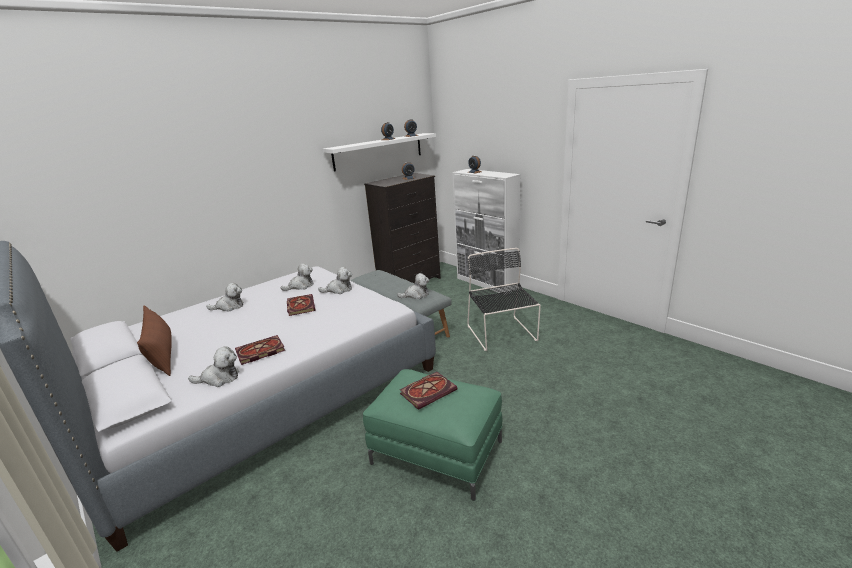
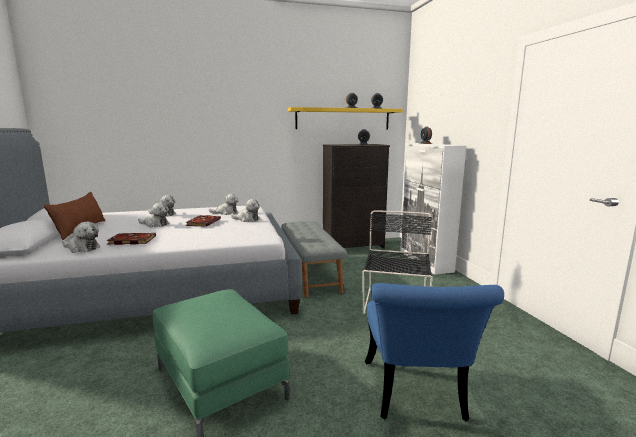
camera: 25 degrees right, 10 degrees down
white shelf [323,133,436,172] -> yellow shelf [288,107,403,129]
plush toy [397,273,429,299] -> plush toy moved to [138,203,169,227]
book [400,372,457,410] -> none
none -> blue chair [365,283,504,422]

